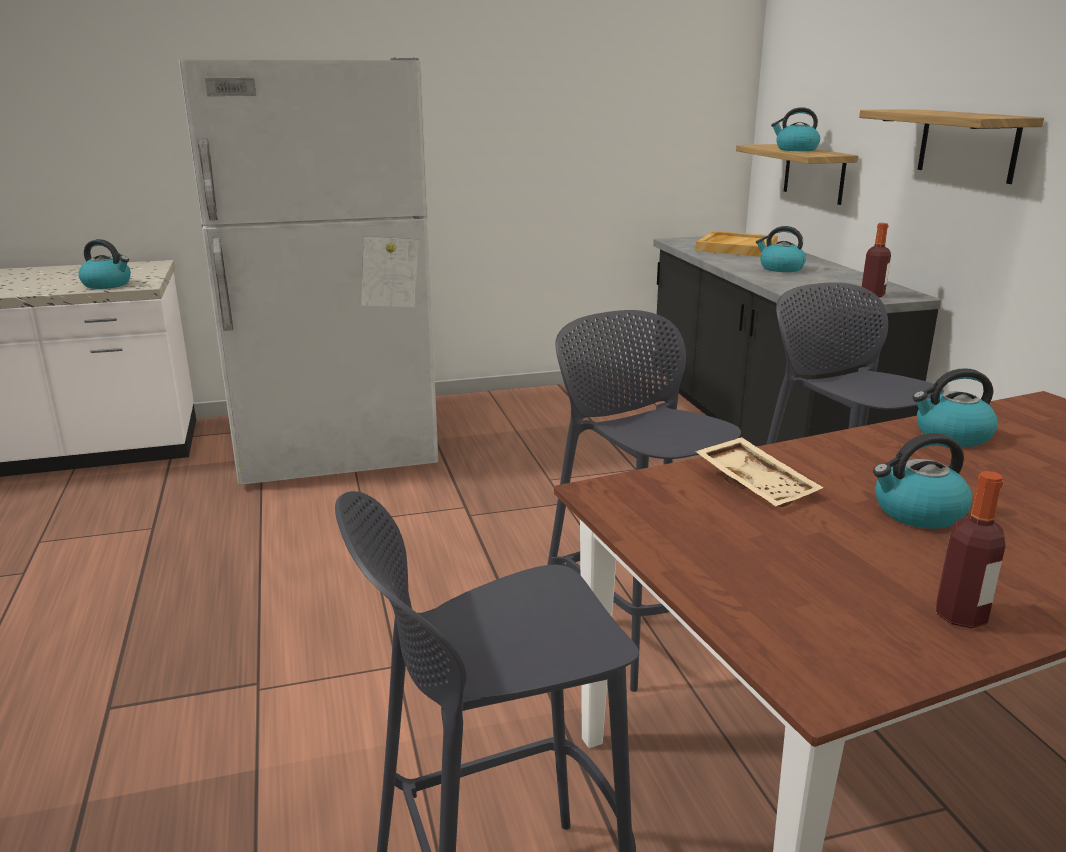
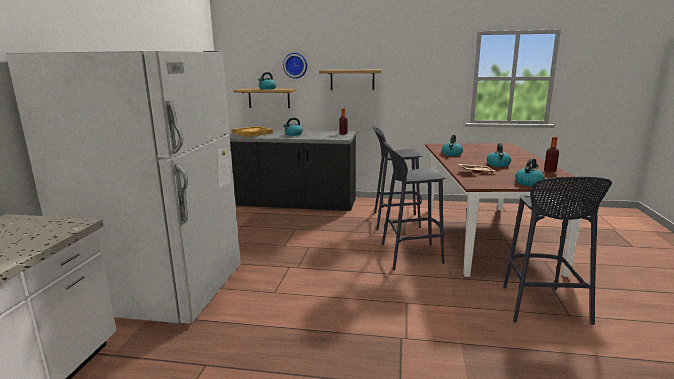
camera: 65 degrees left, 5 degrees down
kettle [78,239,131,289] -> kettle moved to [515,158,545,186]
none -> wall clock [283,53,307,79]

